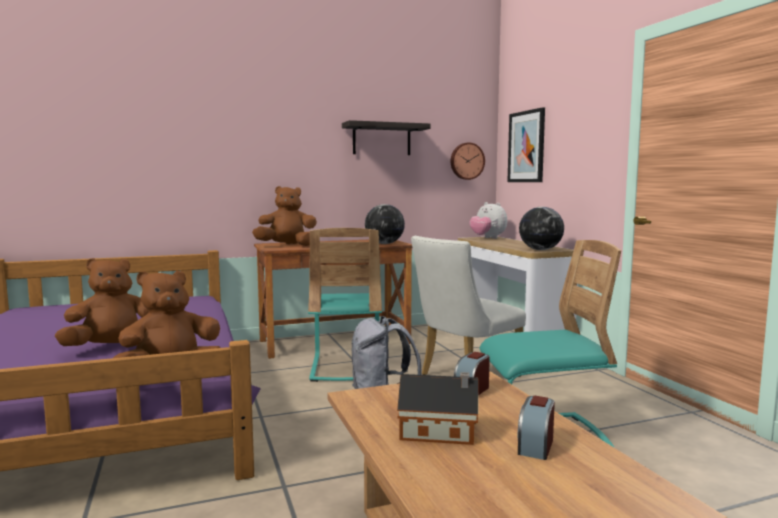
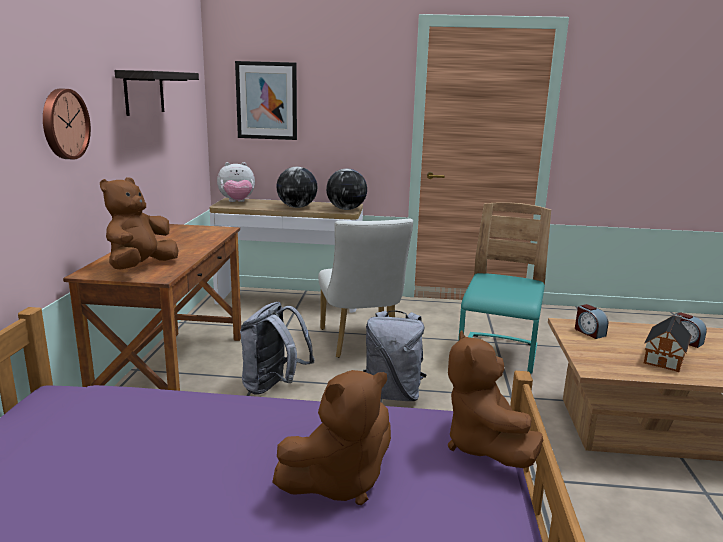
camera: 65 degrees left, 10 degrees up
brown plush toy [55,258,148,346] -> brown plush toy turned 120 degrees counterclockwise [272,370,391,505]
turquoise chair [308,228,382,382] -> grey backpack [240,302,315,395]
globe [365,204,405,244] -> globe moved to [276,167,318,208]
wall clock [451,142,485,180] -> wall clock moved to [43,89,91,159]

